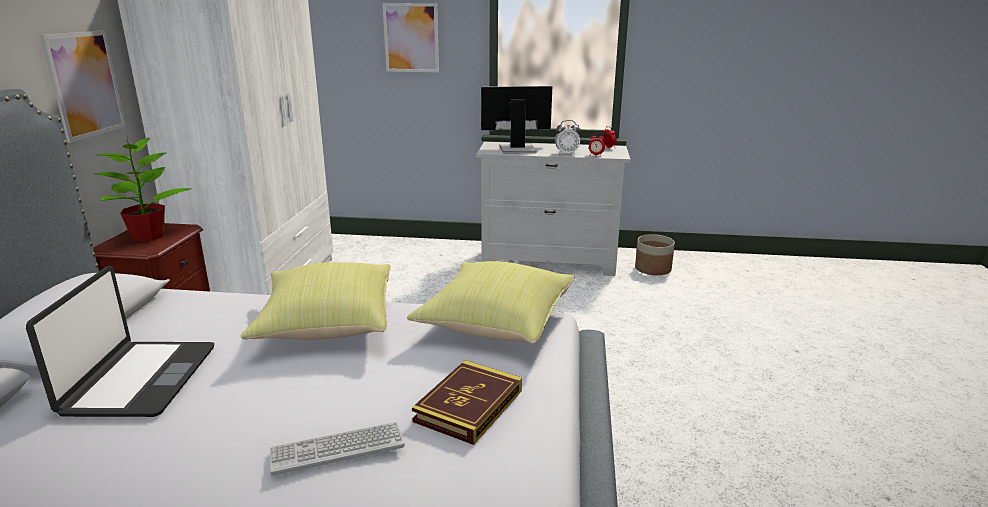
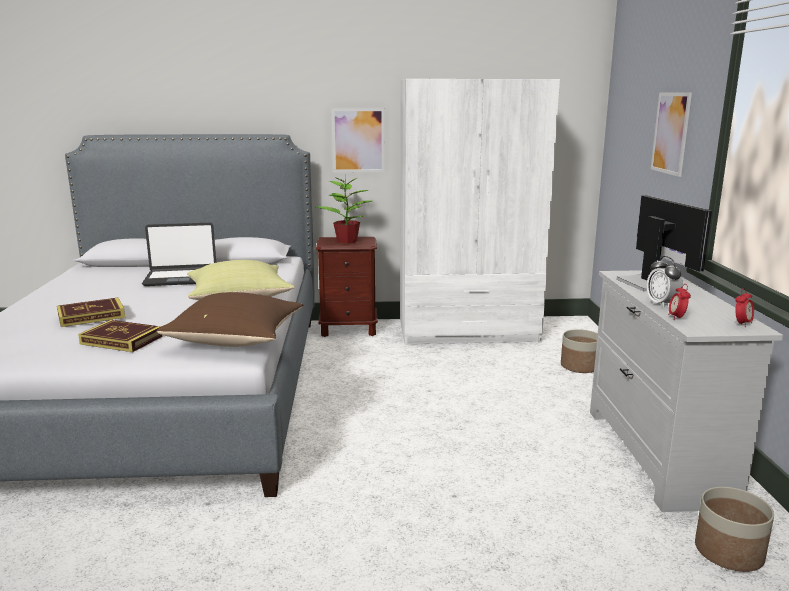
camera: 80 degrees right, 5 degrees down
keyboard [270,422,405,476] -> book [57,298,125,327]
yellow pillow [407,261,575,344] -> brown pillow [157,292,303,347]
none -> planter [561,329,598,373]

